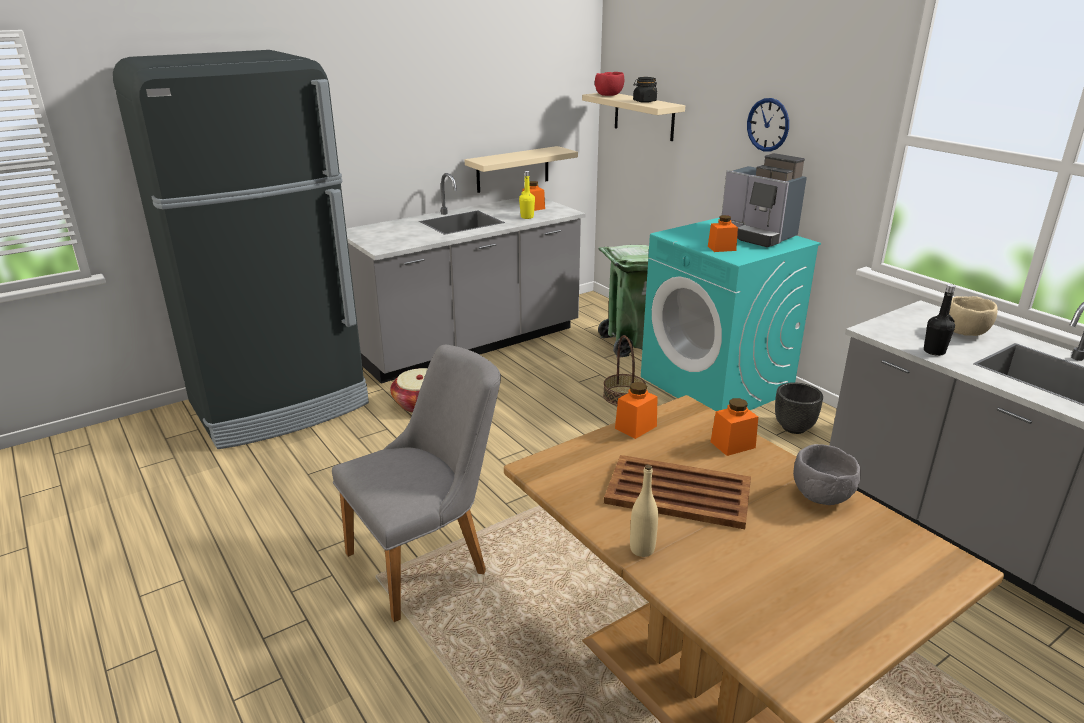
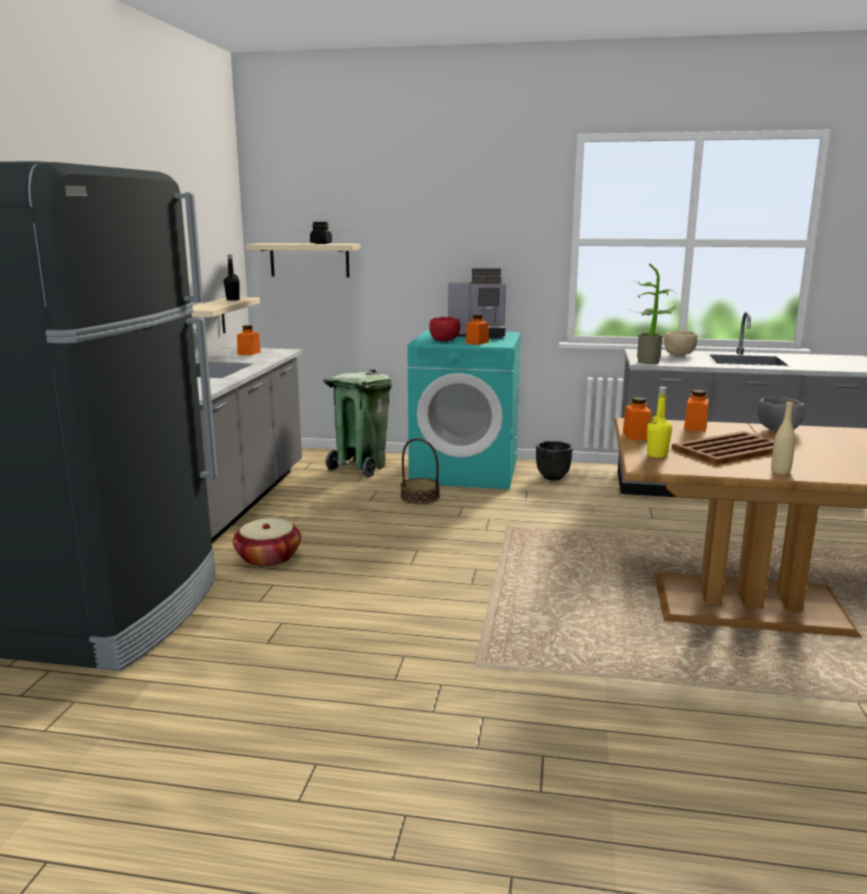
camera: 45 degrees left, 10 degrees down
grey chair [332,345,501,622] -> none
yellow bottle [519,171,535,219] -> yellow bottle moved to [647,387,672,458]
red bowl [595,72,624,96] -> red bowl moved to [429,317,460,341]
wall clock [747,98,789,152] -> none
black bottle [924,284,955,356] -> black bottle moved to [224,255,240,301]
none -> potted plant [628,263,676,364]

